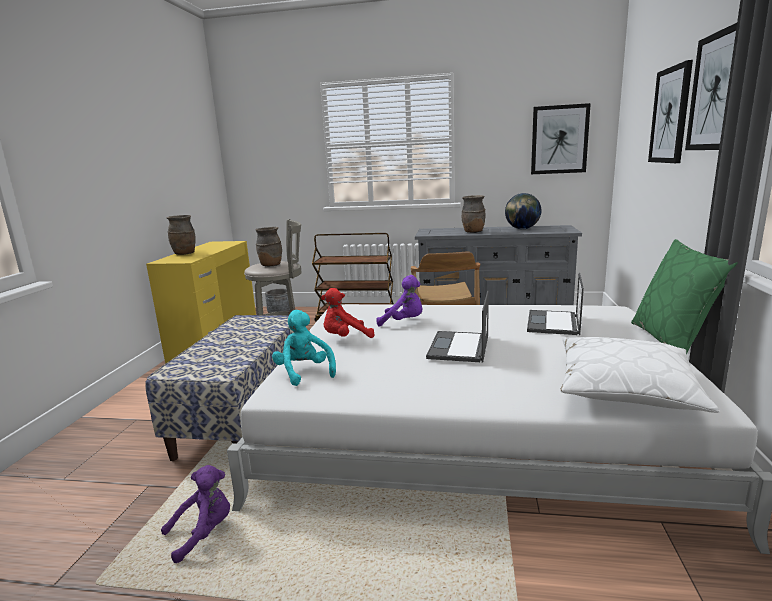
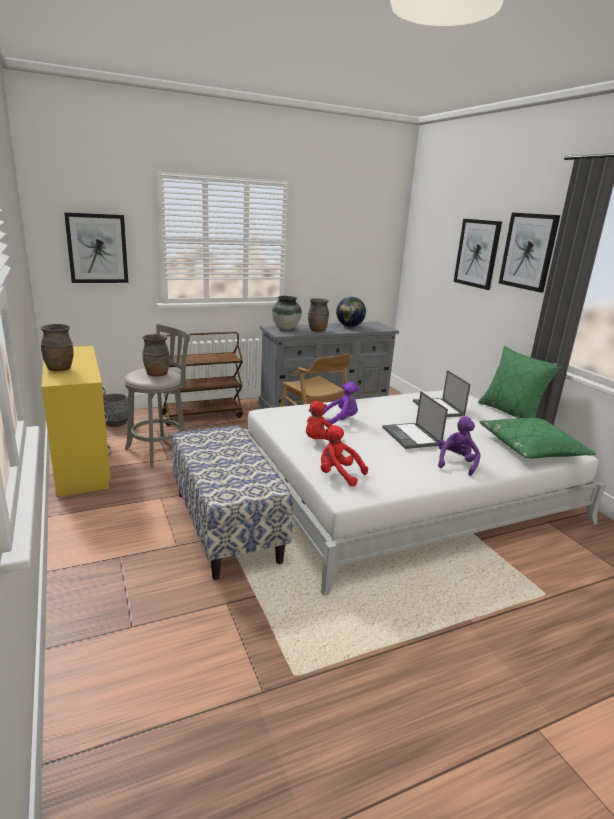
camera: 35 degrees left, 5 degrees up
purple plush toy [161,465,230,563] -> purple plush toy moved to [438,416,480,476]
turquoise plush toy [272,310,336,386] -> red plush toy [321,425,368,486]
picture [531,103,591,174] -> picture moved to [64,212,128,283]
white pillow [560,337,720,413] -> green pillow [479,418,596,458]
none -> vase [272,296,302,330]

